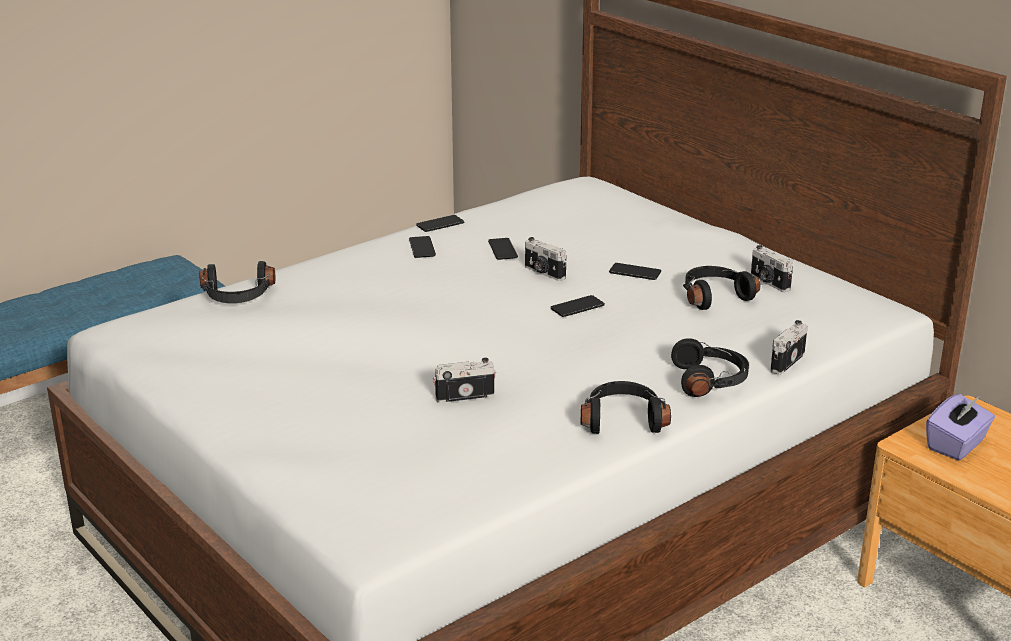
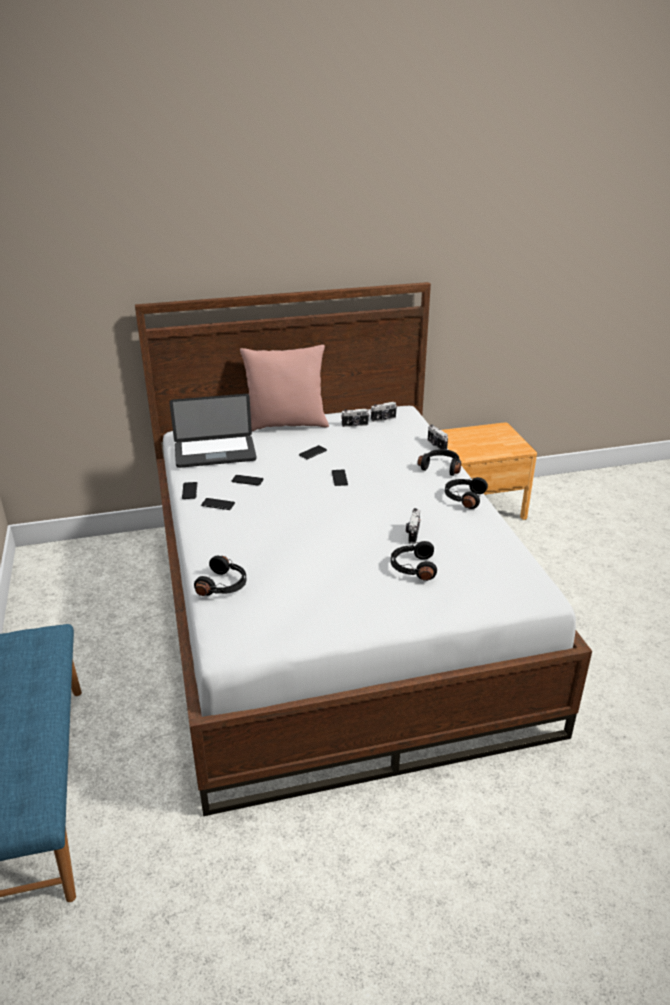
camera: 65 degrees left, 5 degrees up
camera [525,237,566,281] -> camera moved to [371,402,397,422]
black headphones [683,266,760,310] -> black headphones moved to [391,541,437,581]
purple tissue box [926,394,995,460] -> none
none -> laptop [169,394,257,468]
none -> pink pillow [240,345,329,431]

